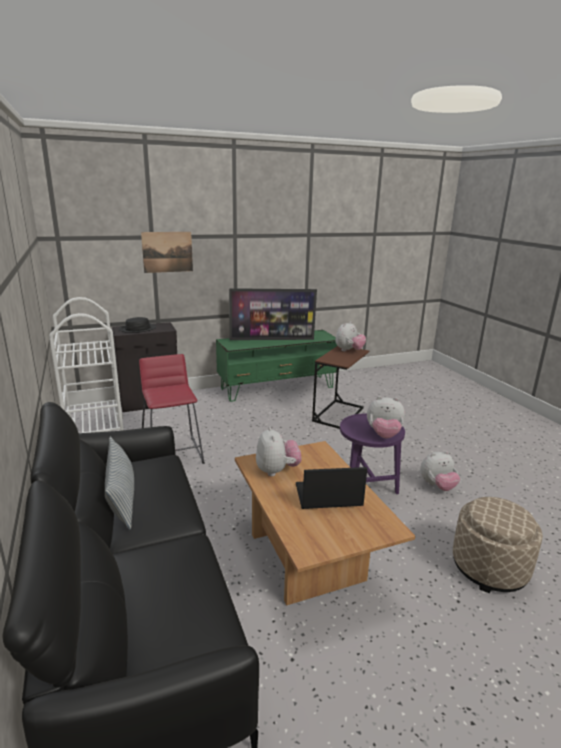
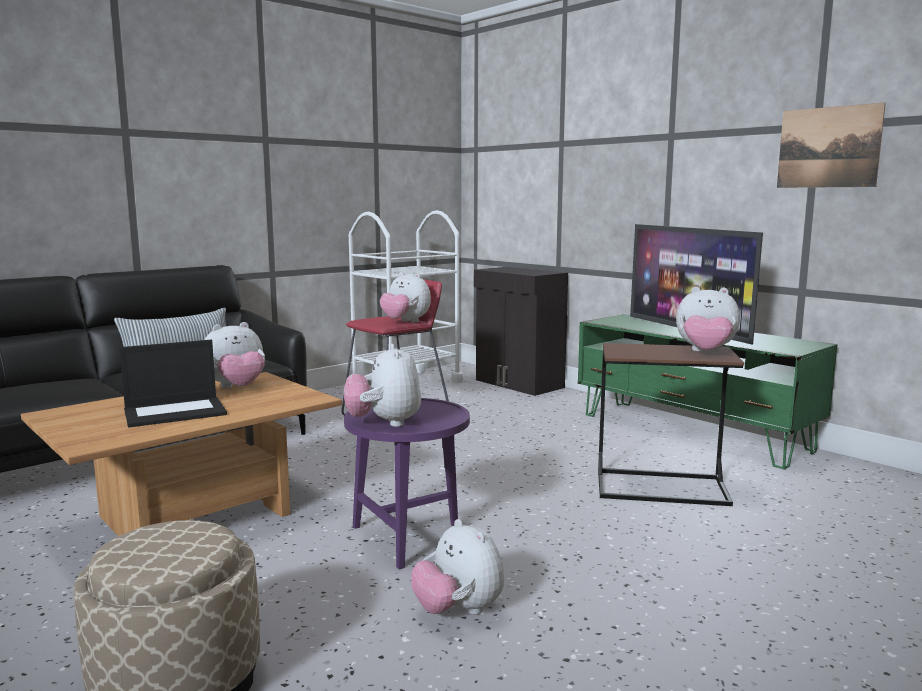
camera: 70 degrees right, 10 degrees down
black hat [119,317,156,333] -> none
picture [141,232,193,273] -> picture moved to [777,102,885,188]
laptop [296,467,367,509] -> laptop turned 90 degrees clockwise [119,340,227,427]
none -> plush toy [380,272,431,322]

